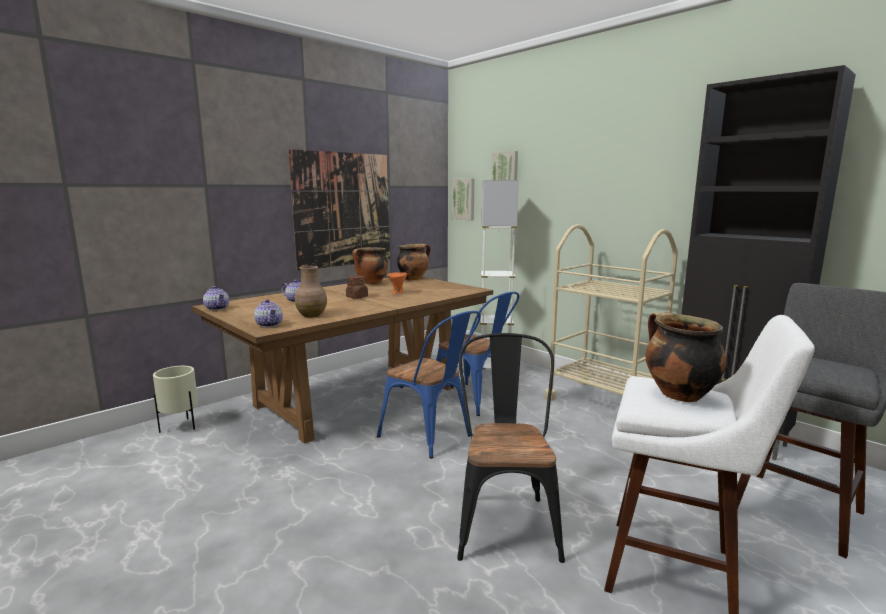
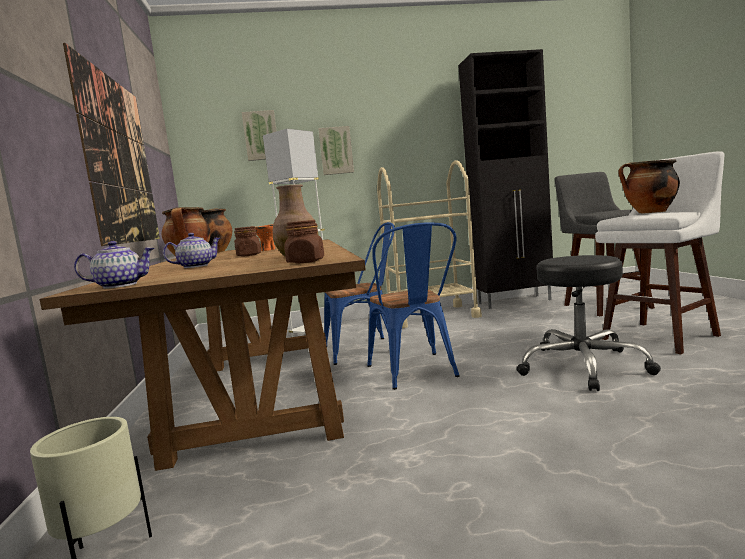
camera: 55 degrees left, 5 degrees down
teapot [254,299,283,327] -> brown jar [285,220,324,264]
blue chair [377,311,481,458] -> blue chair turned 90 degrees clockwise [367,222,460,390]
picture [452,178,474,220] -> picture moved to [318,126,354,175]
black chair [458,333,565,563] -> black stool [516,255,661,391]

